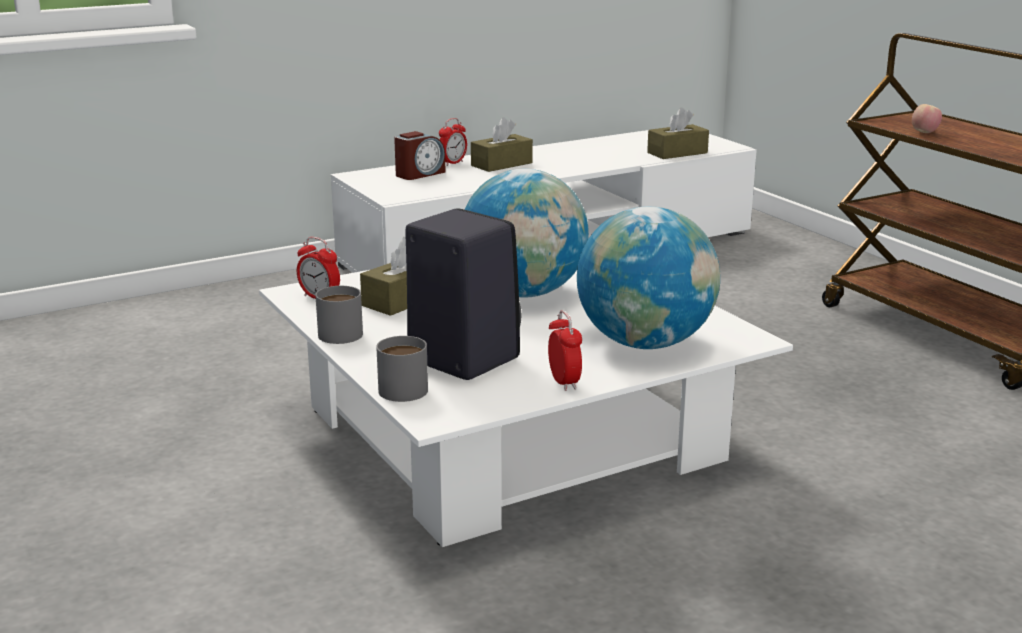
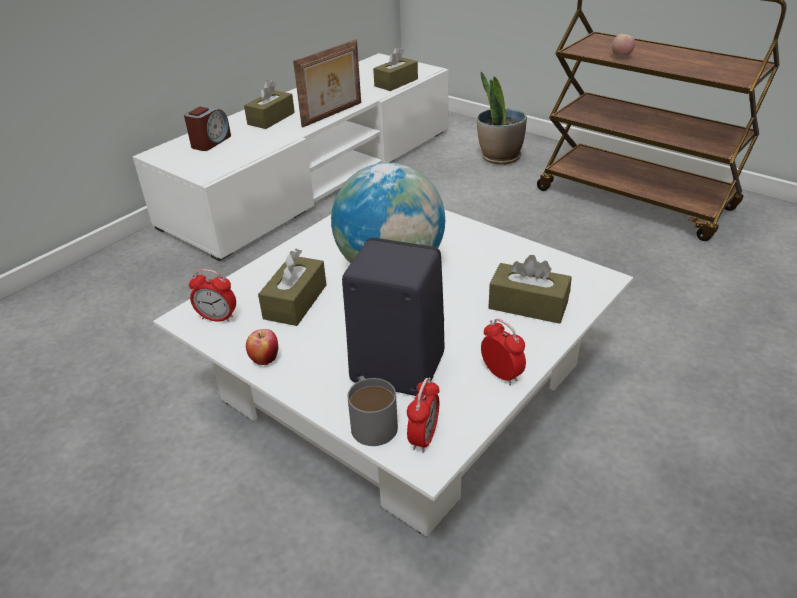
camera: 20 degrees left, 15 degrees up
grey mug [315,286,363,344] -> apple [246,329,278,365]
alarm clock [439,118,467,166] -> alarm clock moved to [407,378,440,453]
globe [577,206,720,349] -> brown tissue box [488,255,572,324]
none -> picture frame [293,39,361,128]
none -> potted plant [477,71,527,165]

